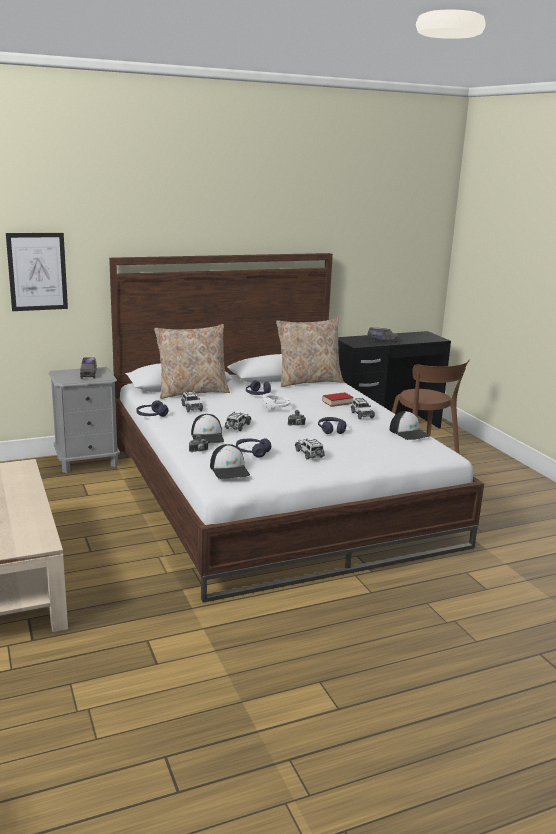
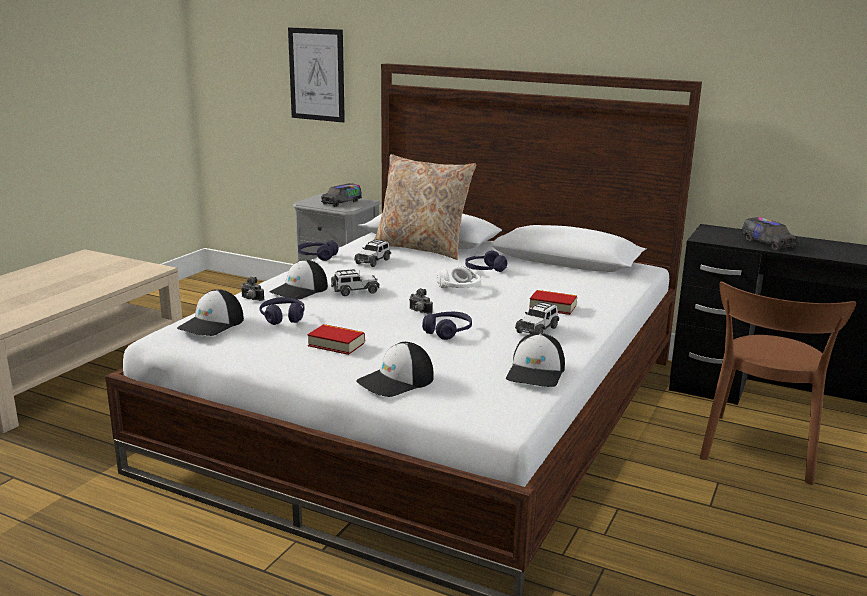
camera: 50 degrees right, 0 degrees up
beige pillow [276,318,344,387] -> none
toy car [295,438,325,460] -> book [307,324,365,355]
none -> cap [356,342,434,397]

